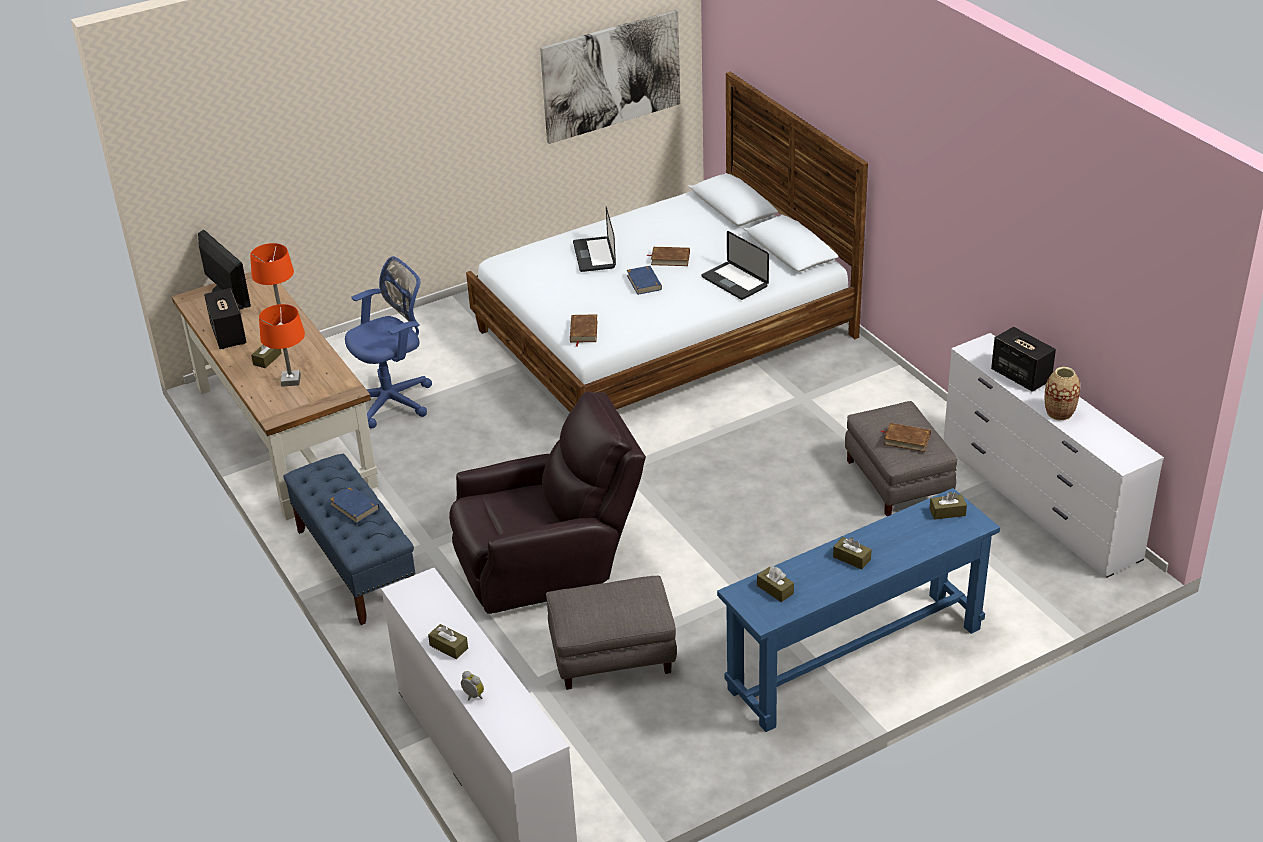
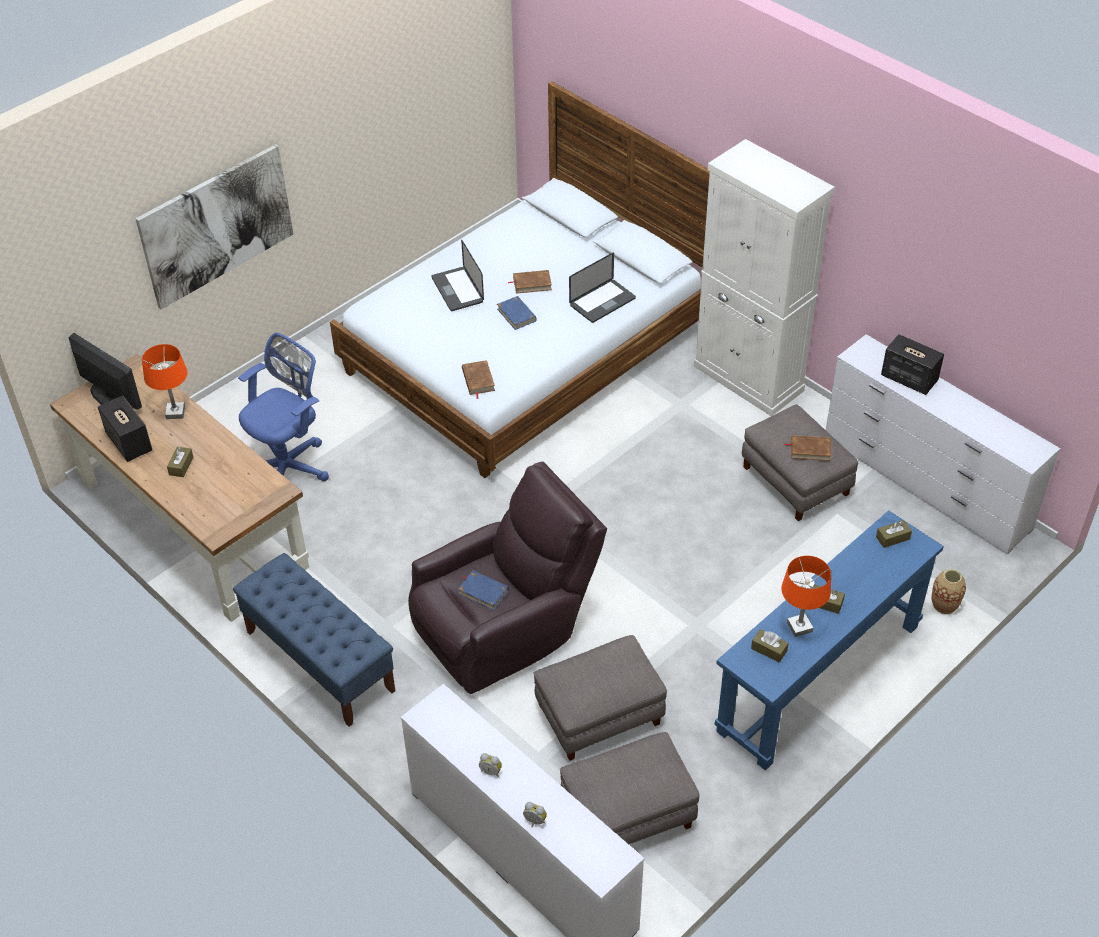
camera: 15 degrees left, 10 degrees up
orange table lamp [259,304,305,387] -> orange table lamp moved to [781,556,831,637]
blue book [329,486,379,524] -> blue book moved to [458,570,509,610]
brown tissue box [428,624,468,659] -> alarm clock [479,753,502,777]
picture [540,10,680,144] -> picture moved to [135,144,293,309]
laptop [702,231,769,300] -> laptop turned 75 degrees counterclockwise [569,252,636,323]
vase [1044,367,1080,421] -> vase moved to [932,569,966,614]
none -> grey ottoman [560,732,700,844]
none -> white cabinet [694,139,835,416]

